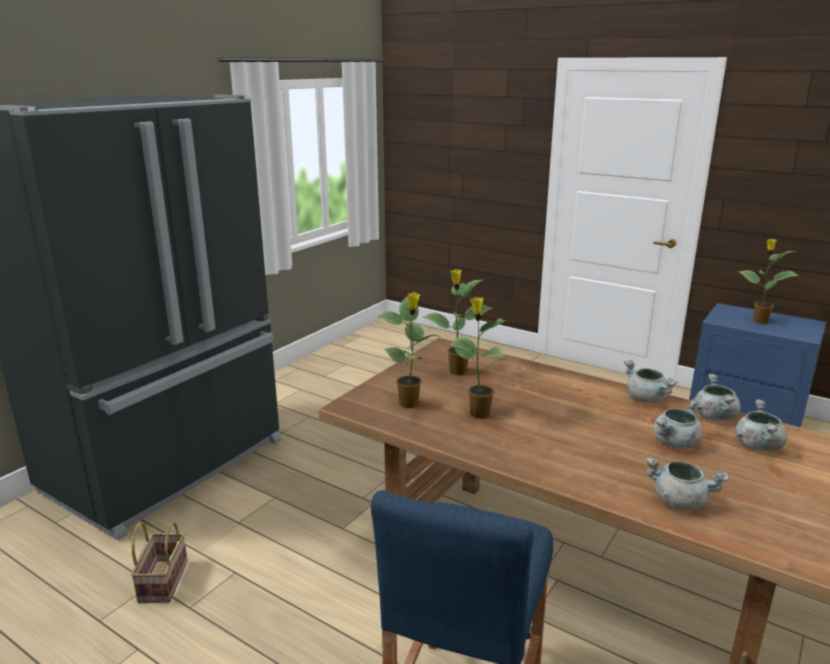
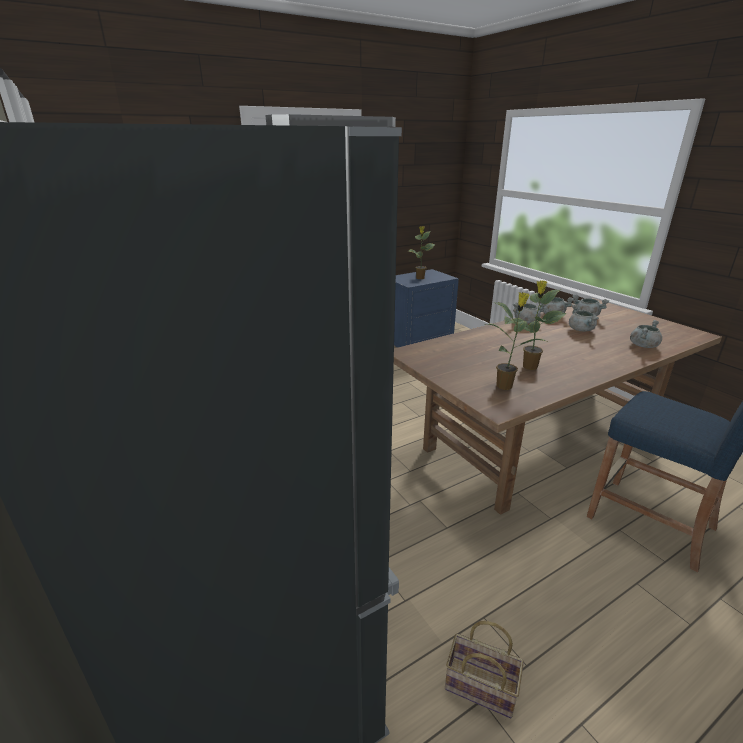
camera: 65 degrees left, 5 degrees up
potted plant [423,269,492,375] -> none

